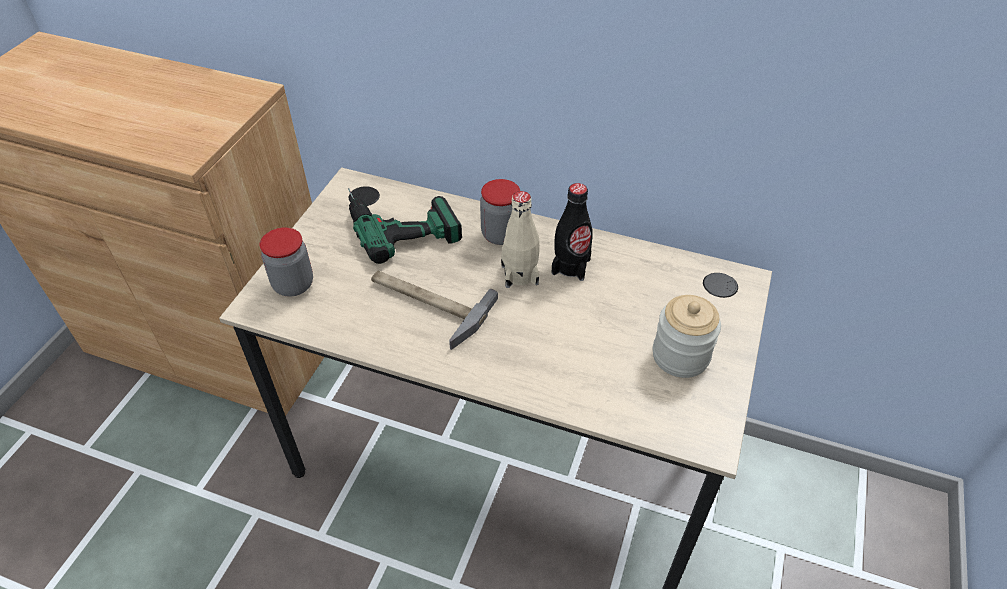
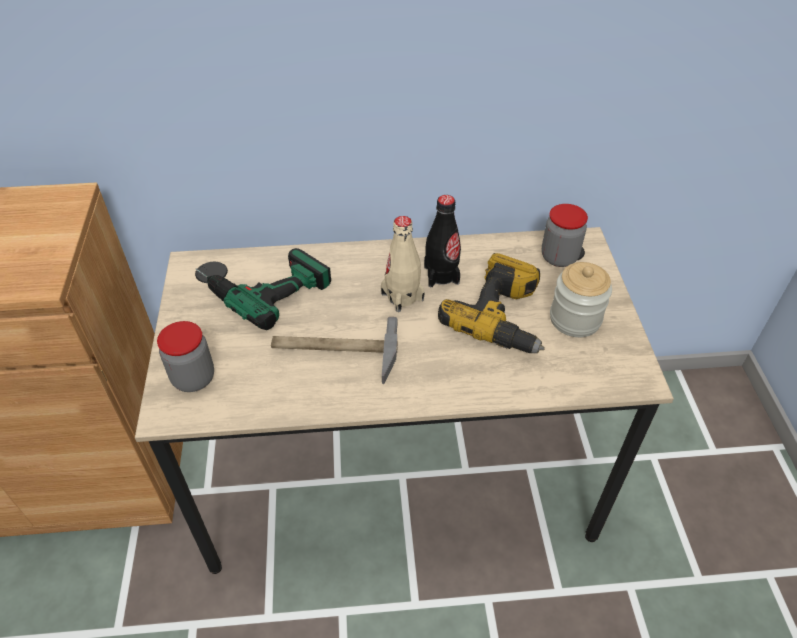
camera: 25 degrees left, 0 degrees up
jar [480,179,520,245] -> jar moved to [542,204,588,267]
none -> power drill [438,253,545,353]

